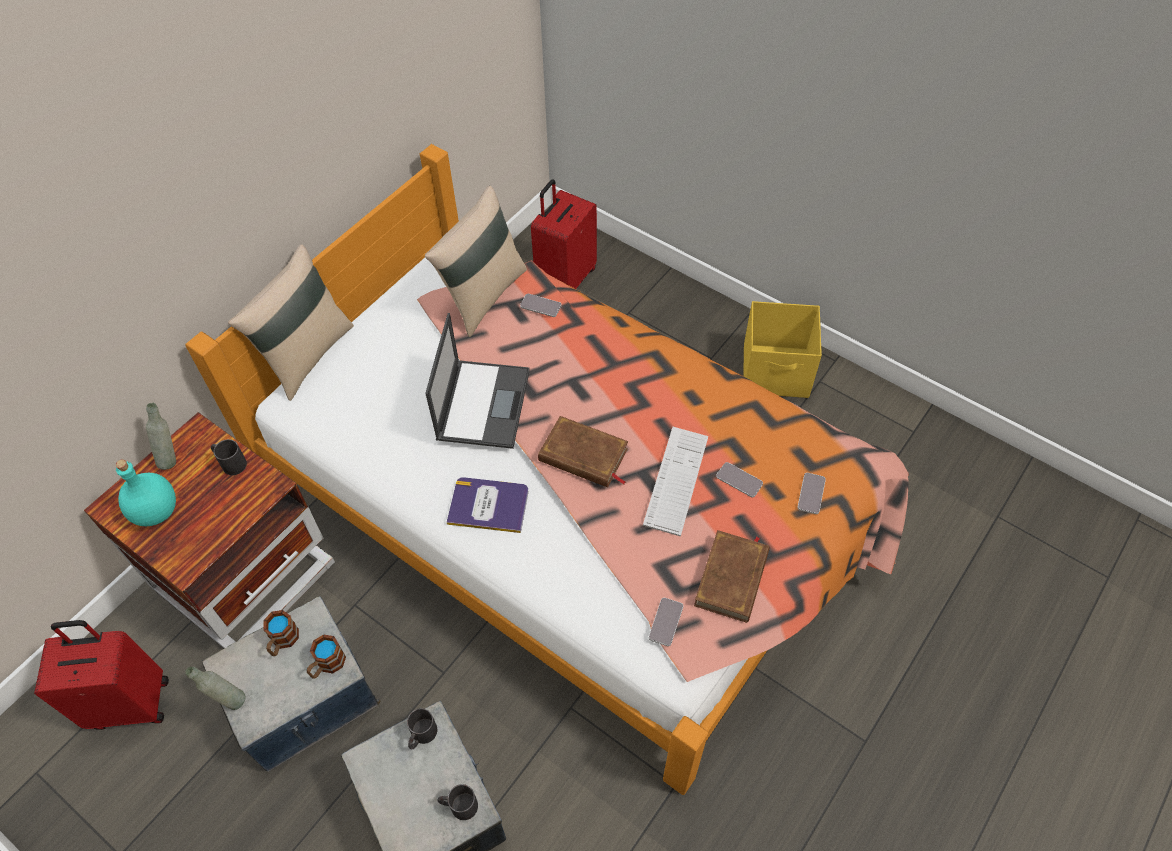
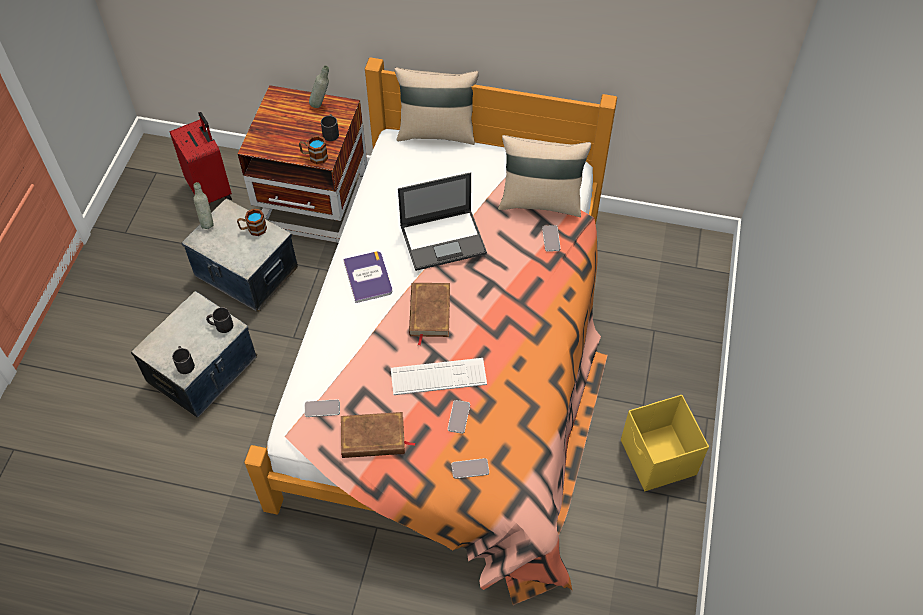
camera: 65 degrees right, 0 degrees up
turquoise bottle [116,459,176,526] -> none
mug [307,634,346,679] -> mug moved to [299,135,328,164]
red suitcase [531,179,597,289] -> none

